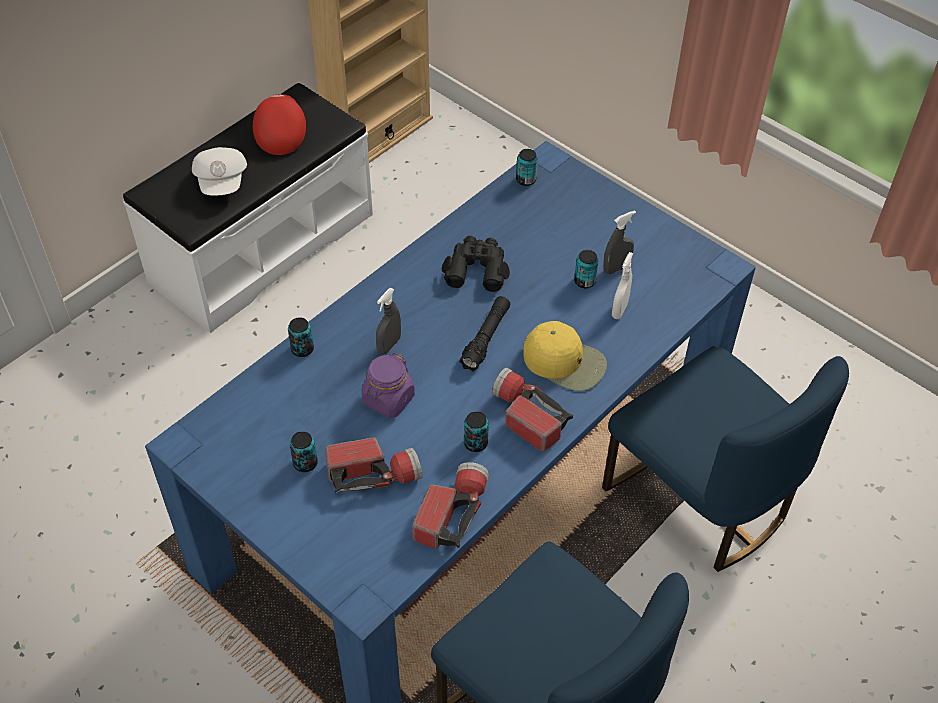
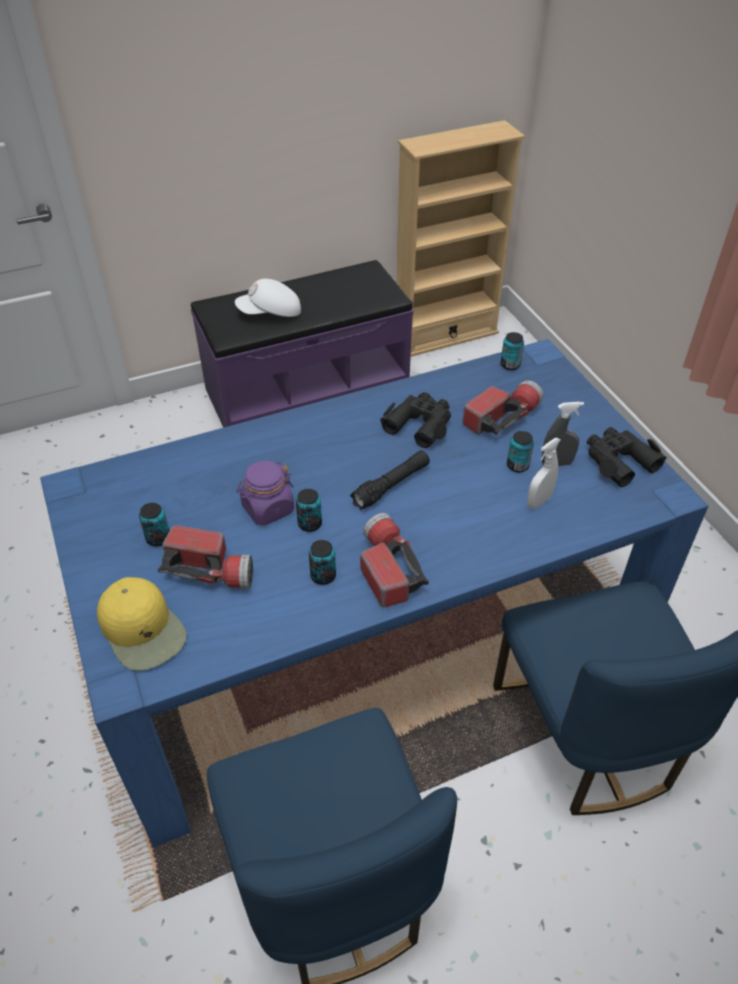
camera: 25 degrees right, 5 degrees down
white bench [123,83,373,333] -> purple bench [191,260,413,428]
white cap [192,147,247,196] -> white cap turned 60 degrees clockwise [235,279,301,317]
red cap [253,94,306,155] -> none
can [288,317,314,357] -> can moved to [296,489,322,532]
grey spray bottle [376,288,401,354] -> none
flashlight [412,462,489,549] -> flashlight moved to [463,380,543,435]
yellow cap [524,321,607,391] -> yellow cap moved to [97,577,187,671]
none -> black binoculars [587,427,667,487]

